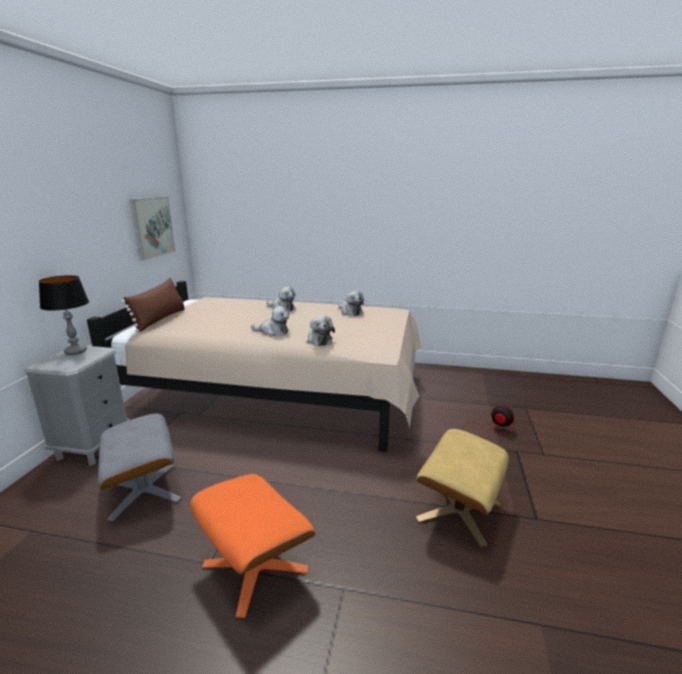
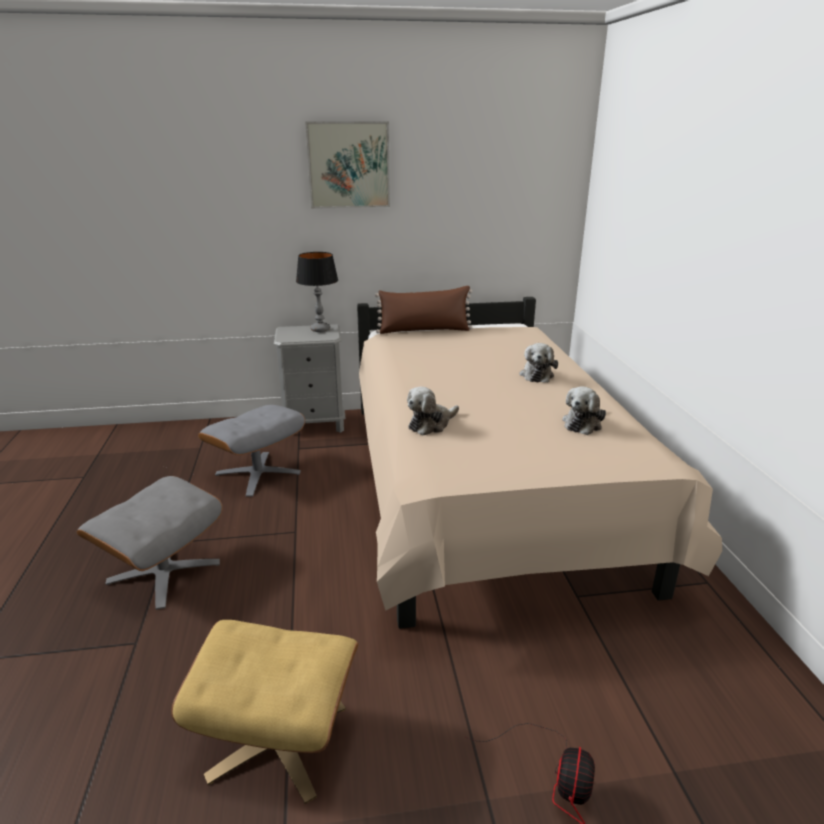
camera: 70 degrees right, 5 degrees up
picture [130,196,175,261] -> picture moved to [305,121,390,209]
orange ottoman [190,474,315,618] -> grey ottoman [77,476,223,610]
plush toy [251,306,289,336] -> none

